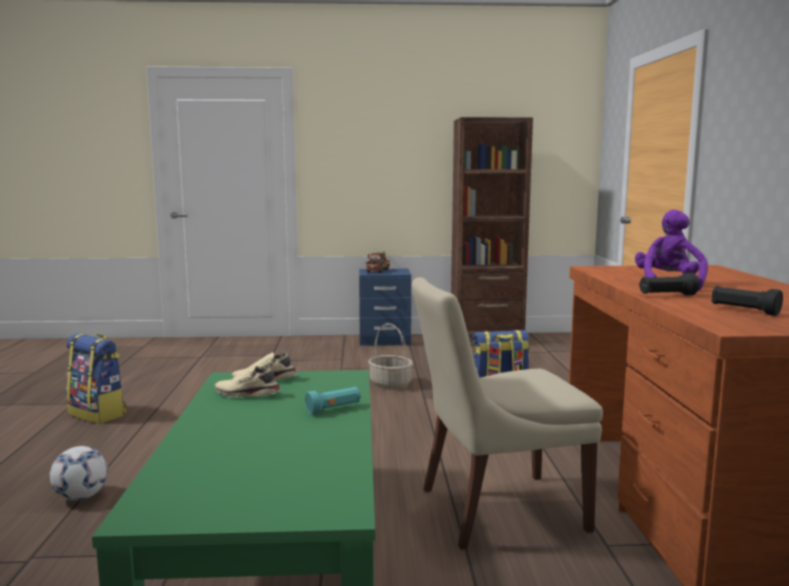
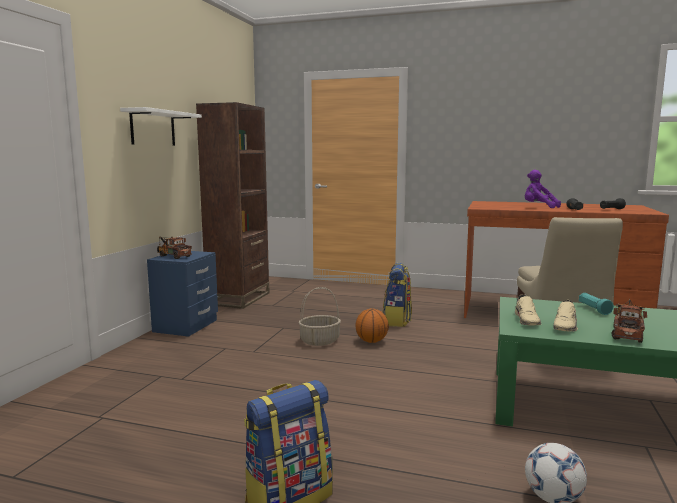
camera: 70 degrees left, 0 degrees up
none -> white shelf [120,107,202,146]
none -> basketball [356,308,389,343]
none -> toy truck [612,299,647,343]

